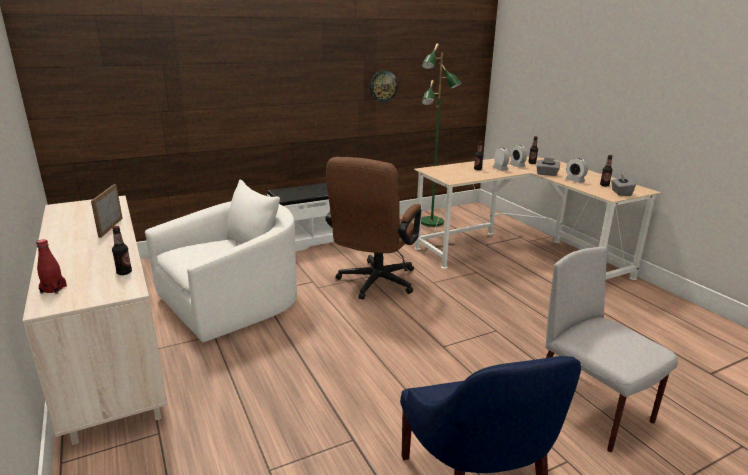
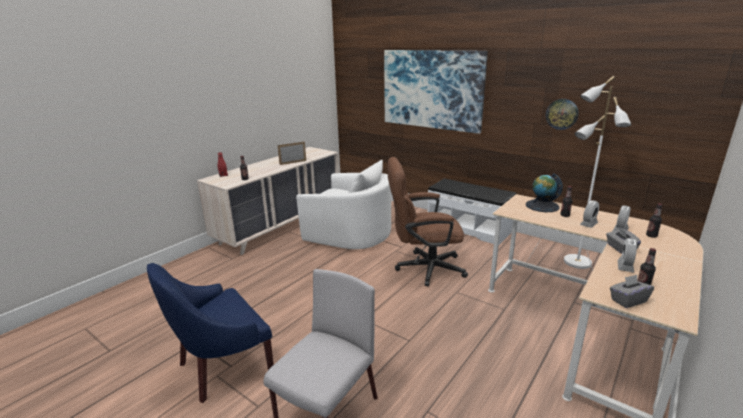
camera: 65 degrees right, 0 degrees up
green floor lamp [421,43,462,227] -> white floor lamp [564,76,631,269]
none -> picture [384,50,488,134]
none -> globe [526,173,563,212]

